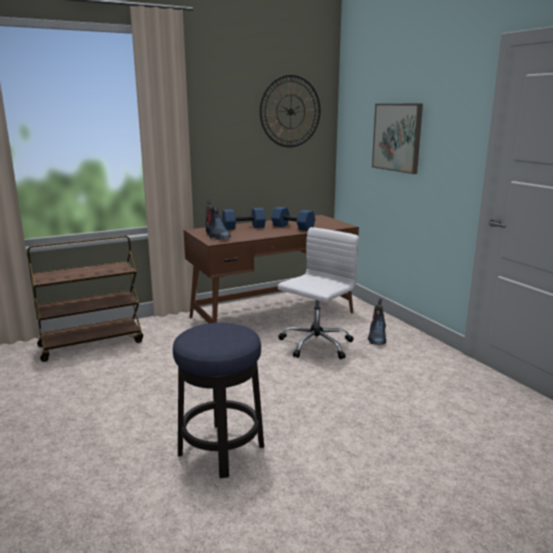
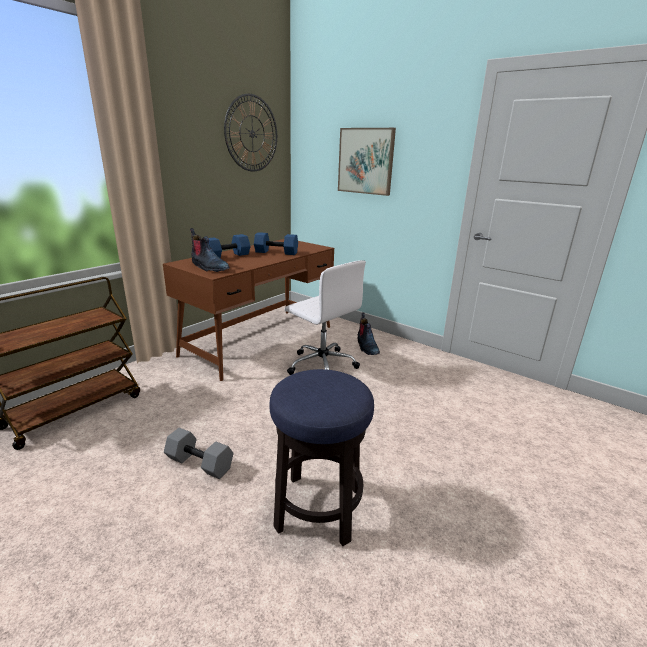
camera: 25 degrees left, 5 degrees up
white office chair [277,227,359,359] -> white office chair turned 120 degrees clockwise [285,260,366,375]
none -> grey dumbbell [164,428,233,479]

